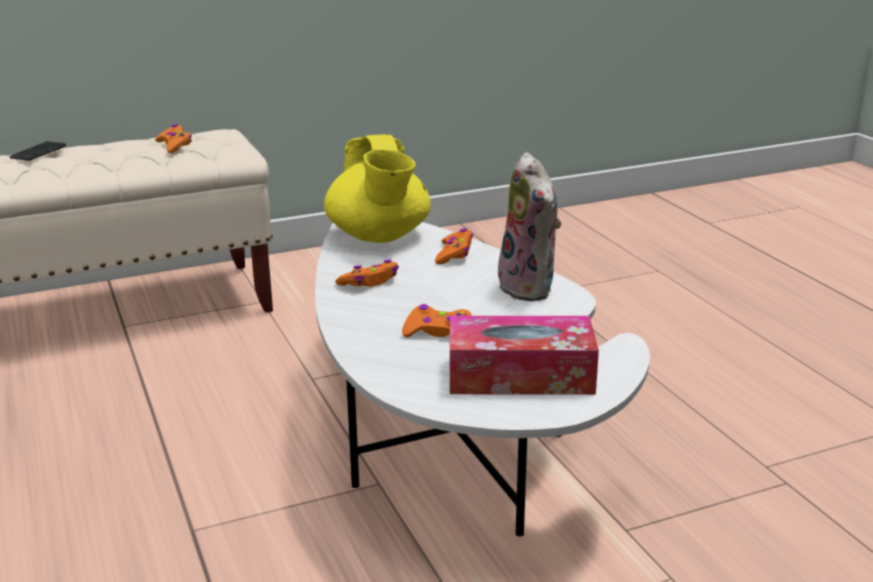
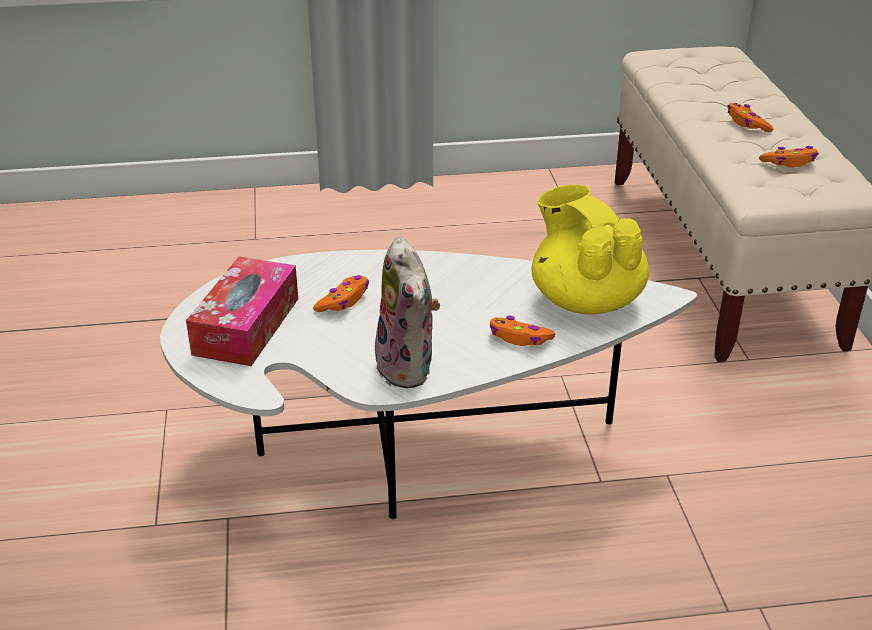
camera: 105 degrees right, 10 degrees up
phone [10,141,66,161] -> none
yellow teapot [324,135,431,243] -> yellow teapot turned 60 degrees clockwise [531,185,649,315]
orange game controller [335,260,399,287] -> orange game controller moved to [728,103,774,132]
plush toy [498,152,561,301] -> plush toy turned 105 degrees counterclockwise [375,237,440,388]

